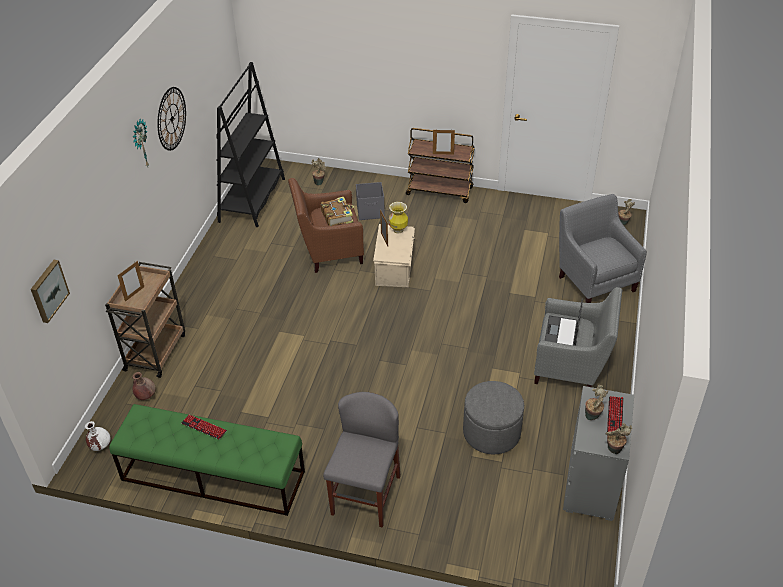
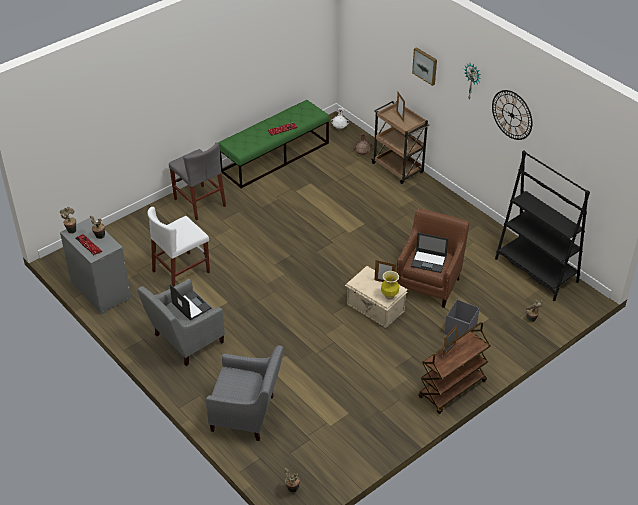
camera: 125 degrees right, 0 degrees up
picture [31,260,70,323] -> picture moved to [412,47,437,86]
book [321,197,354,226] -> laptop [411,233,448,273]
grey ottoman [463,381,524,454] -> white chair [147,207,210,287]

